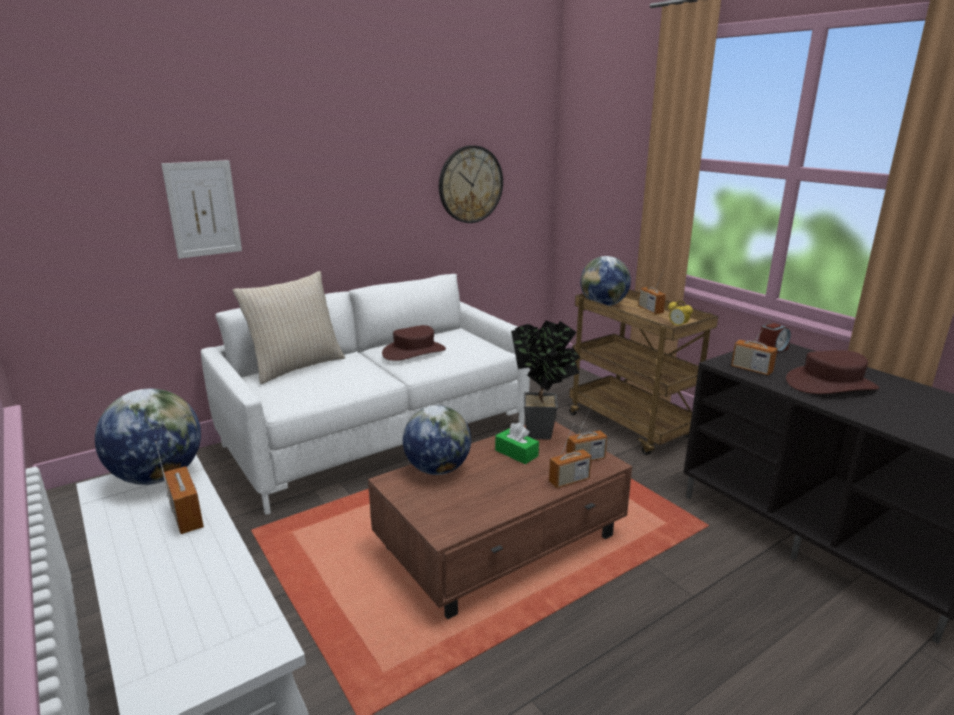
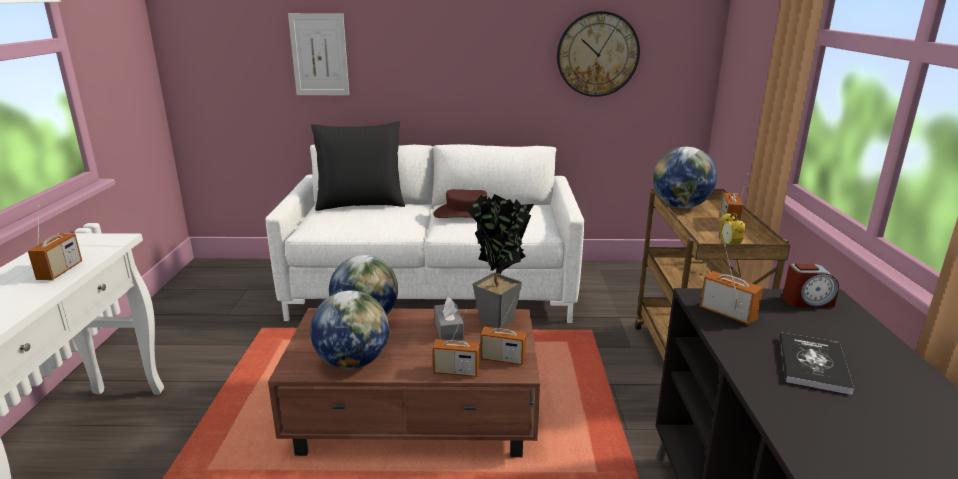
camera: 35 degrees right, 0 degrees up
globe [95,389,201,485] -> globe moved to [310,291,389,369]
beige pillow [233,271,345,384] -> black pillow [311,121,405,211]
green tissue box [495,423,539,464] -> grey tissue box [435,297,464,341]
radio [731,318,778,375] -> radio turned 150 degrees clockwise [700,245,763,325]
brown hat [786,350,879,394] -> book [779,332,854,395]

